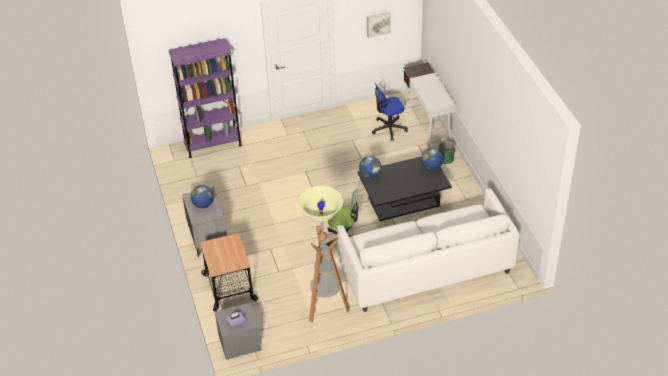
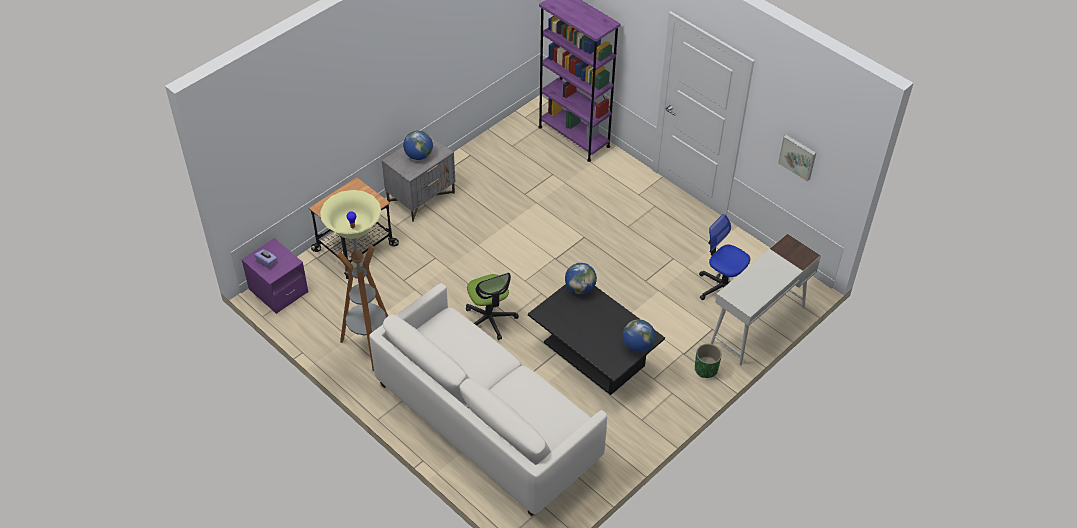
camera: 60 degrees right, 5 degrees up
grey nightstand [215,303,262,360] -> purple nightstand [241,238,308,314]

